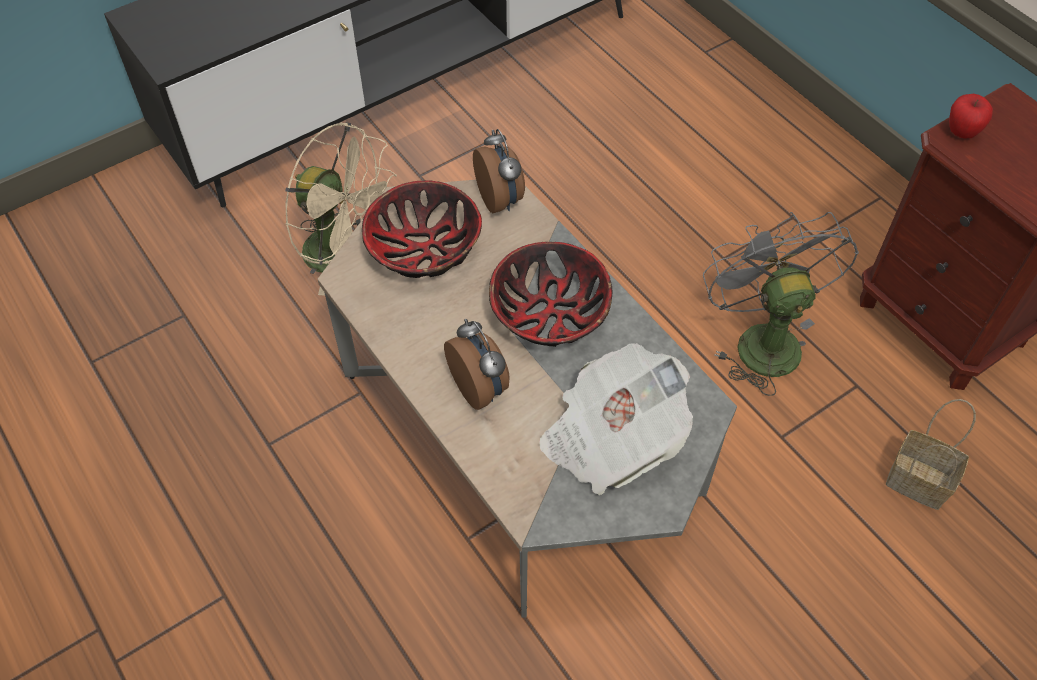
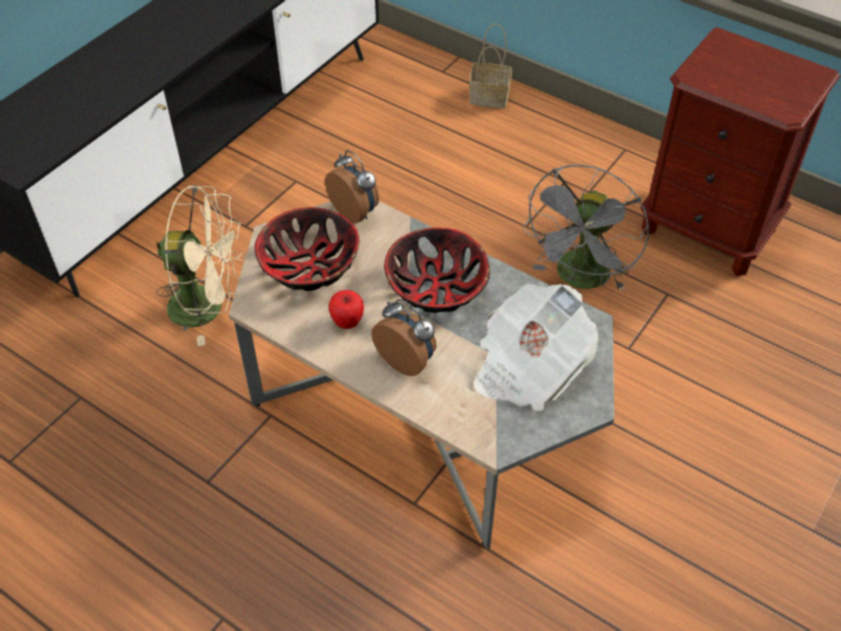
camera: 20 degrees left, 5 degrees down
grey fan [703,212,859,396] -> grey fan turned 120 degrees counterclockwise [522,164,650,291]
basket [886,399,976,510] -> basket moved to [469,24,512,108]
apple [949,94,993,138] -> apple moved to [329,290,364,329]

